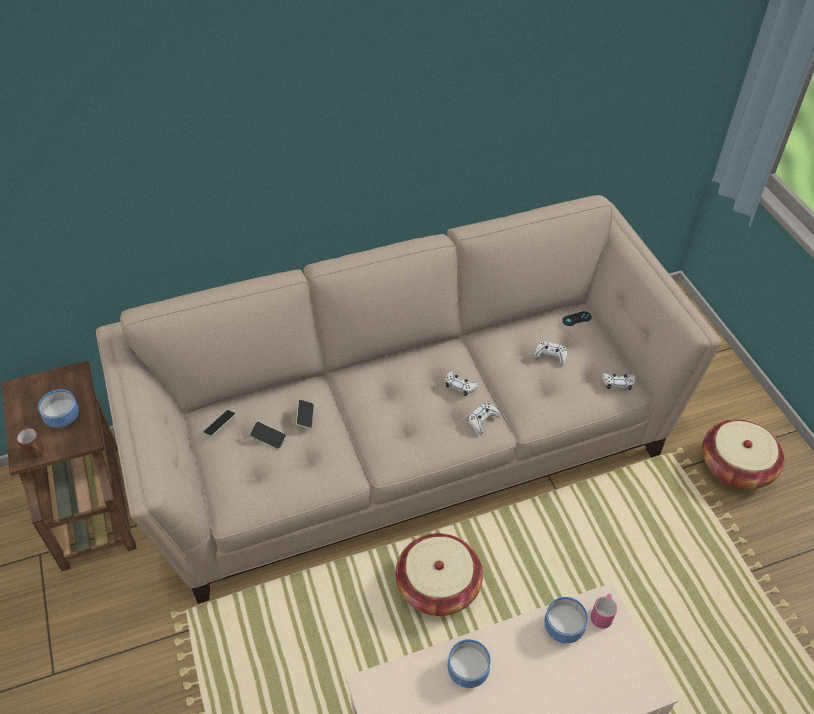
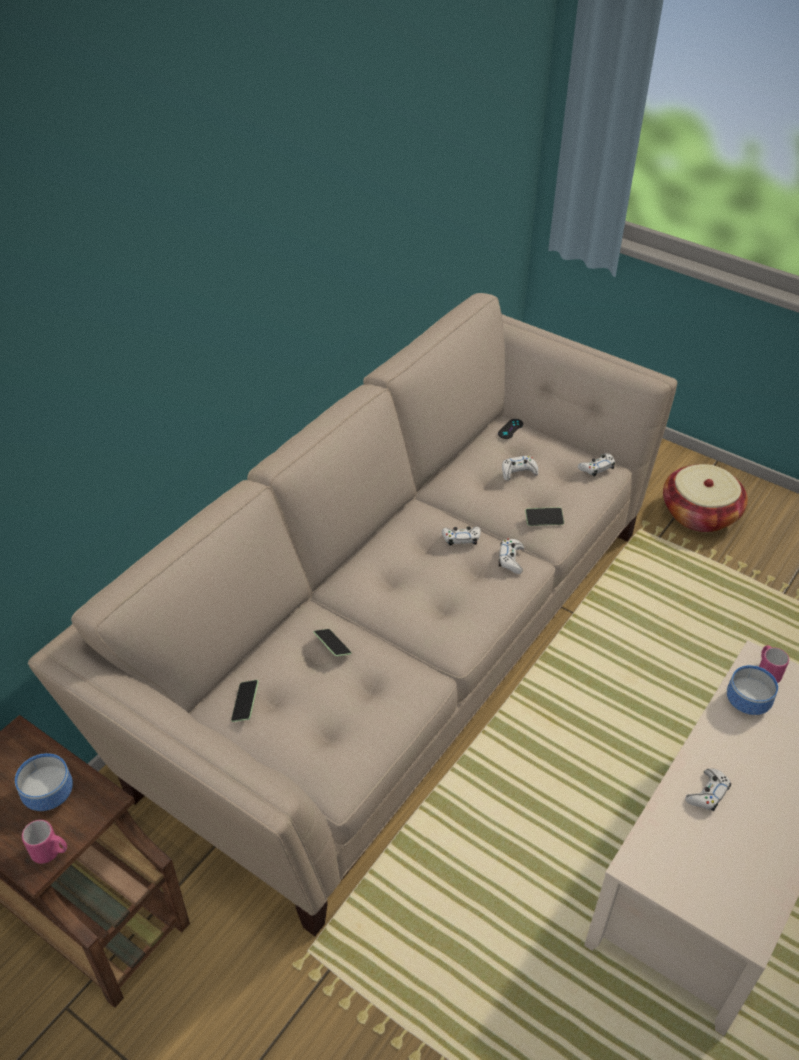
camera: 35 degrees left, 5 degrees down
brown mug [17,428,44,458] -> pink mug [22,820,67,864]
phone [250,421,287,449] -> phone moved to [525,507,564,526]
basket [396,533,483,616] -> none
bowl [448,639,491,688] -> white game controller [686,768,731,811]

